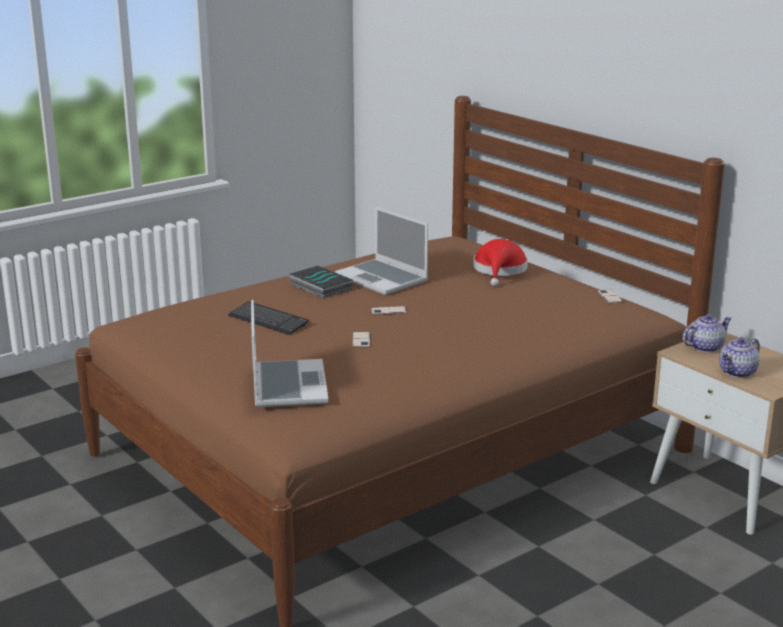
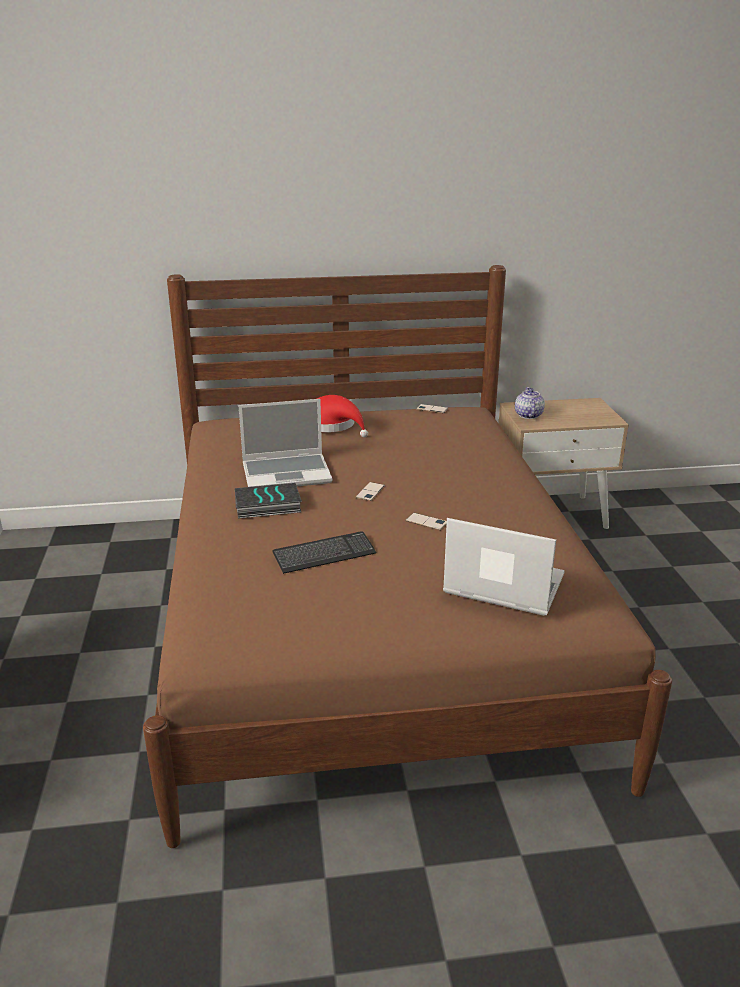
camera: 60 degrees left, 5 degrees up
teapot [719,337,760,378] -> none

